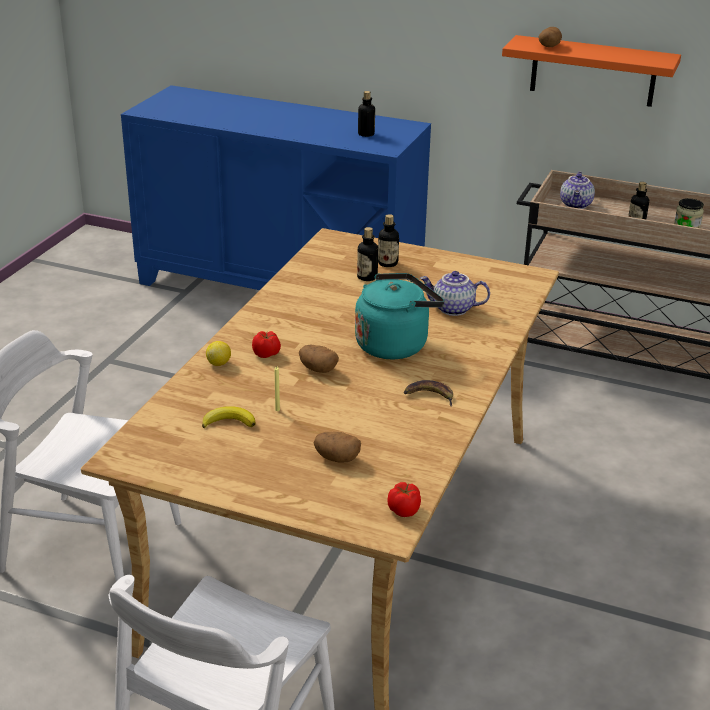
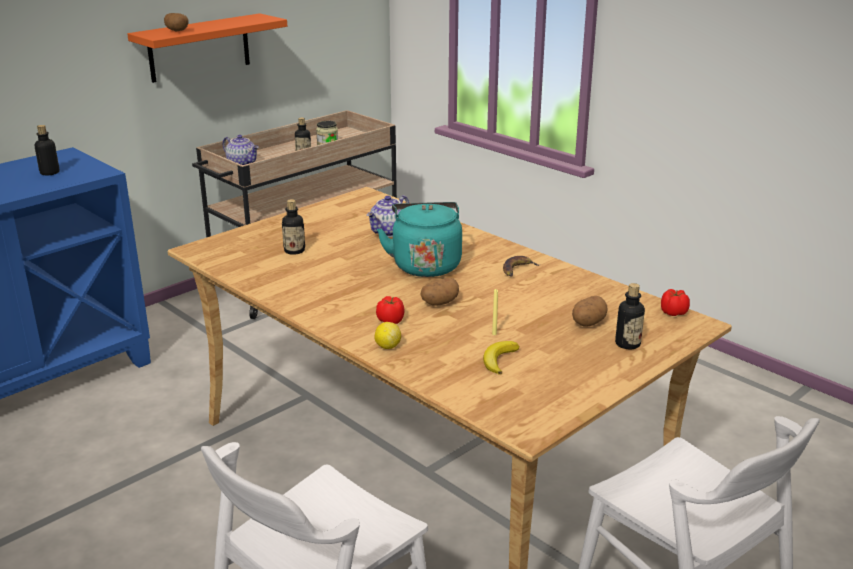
camera: 65 degrees left, 5 degrees down
bottle [378,214,399,267] -> bottle moved to [615,283,645,349]

